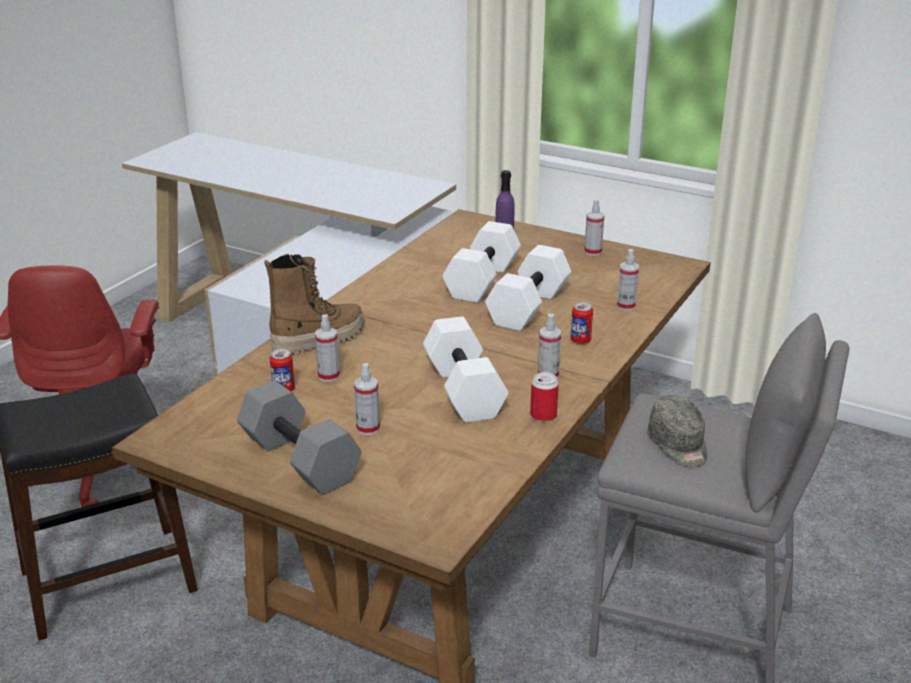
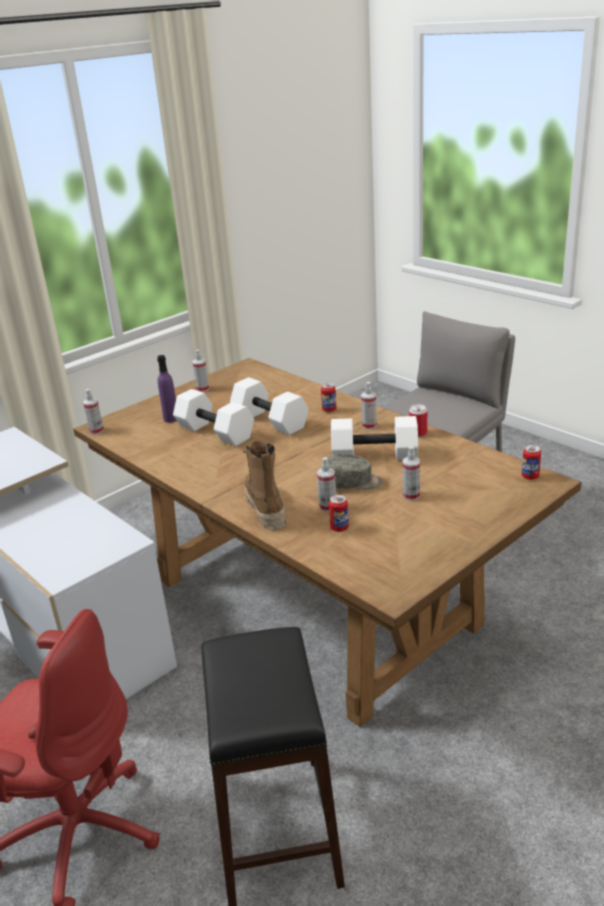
camera: 70 degrees left, 0 degrees up
grey dumbbell [237,380,362,495] -> none
spray bottle [617,249,639,311] -> spray bottle moved to [83,389,104,435]
grey cap [648,395,708,467] -> grey cap moved to [328,454,383,490]
none -> can [522,445,541,480]

